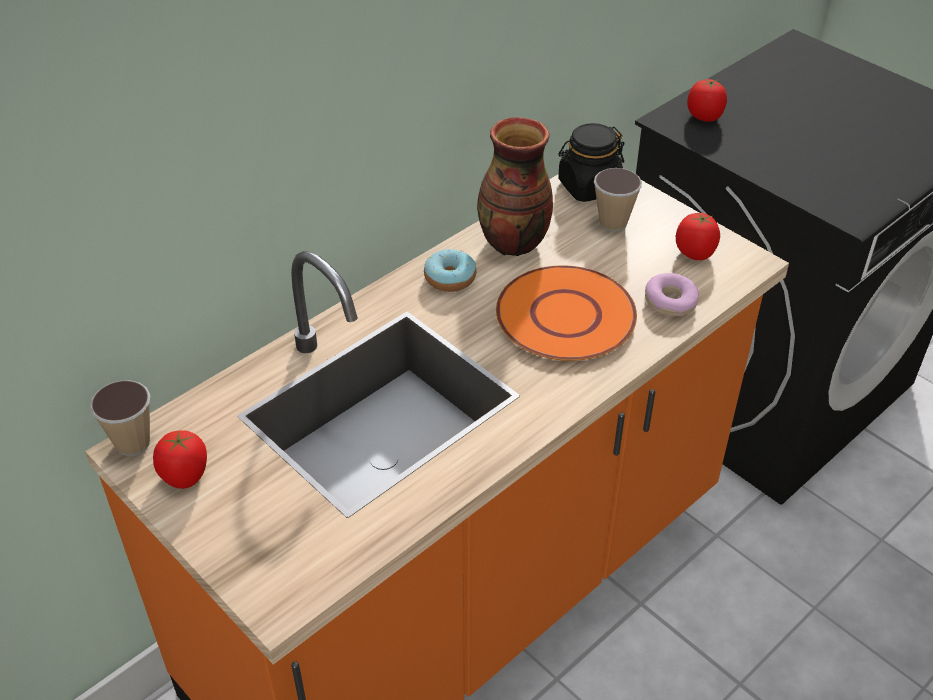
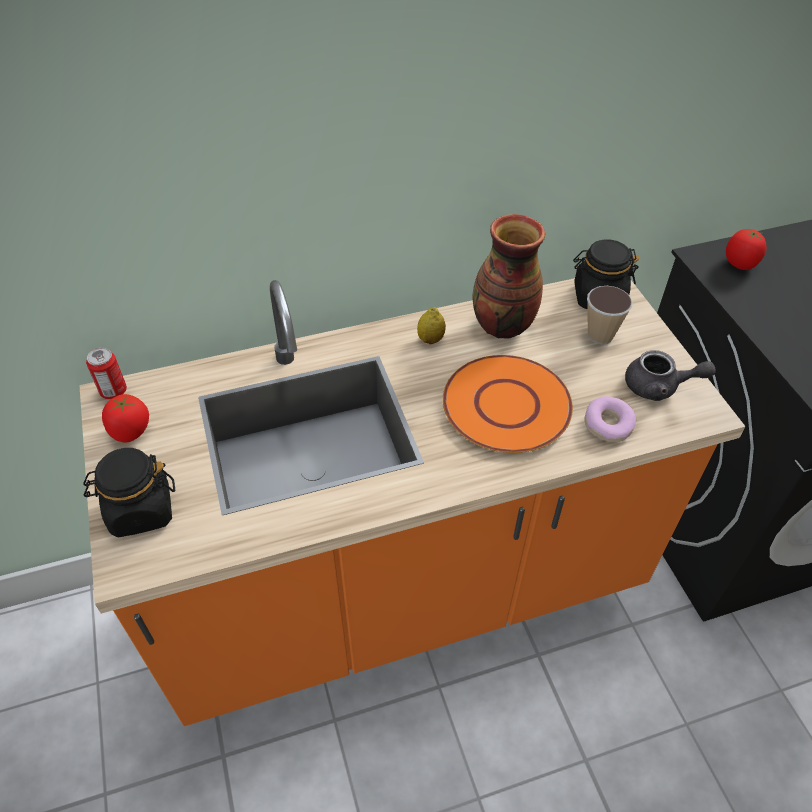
camera: 25 degrees right, 5 degrees up
cup [90,380,150,456] -> can [86,348,127,399]
donut [424,249,476,292] -> lemon [417,307,446,344]
tomato [676,212,720,260] -> grey teapot [625,350,716,401]
none -> black jar [83,448,175,537]

